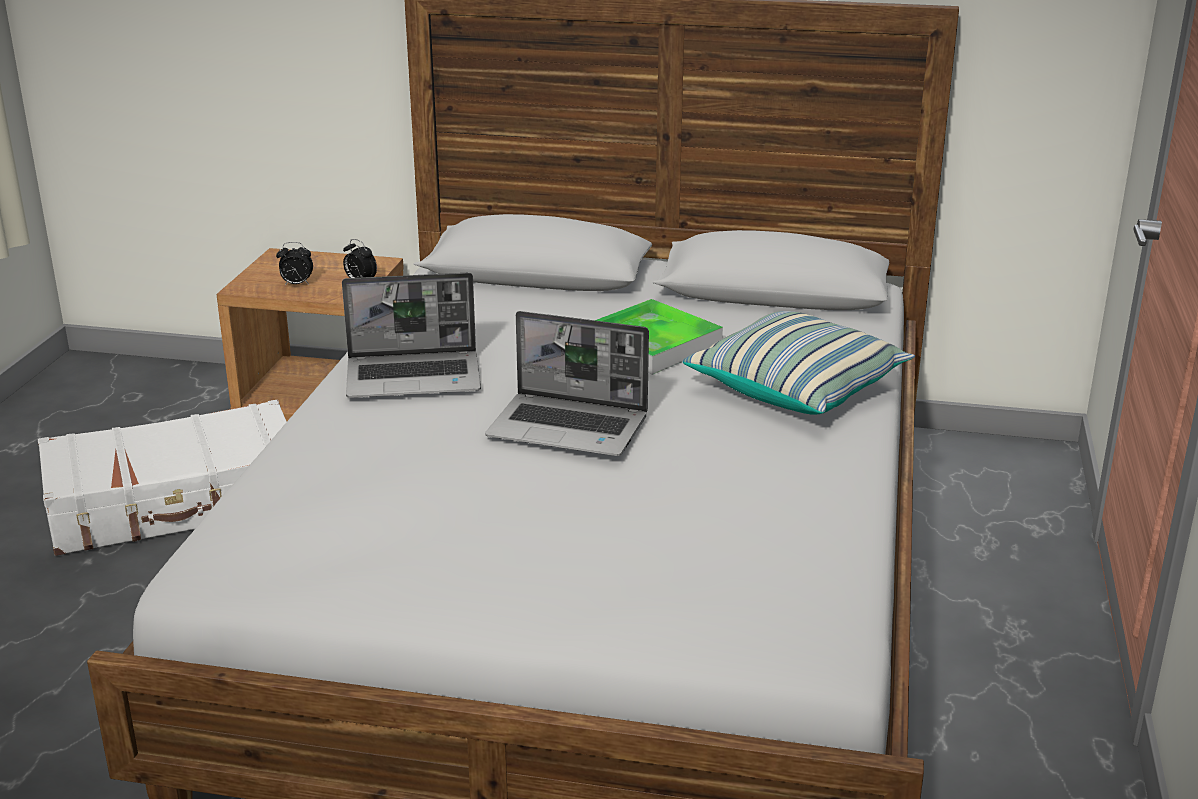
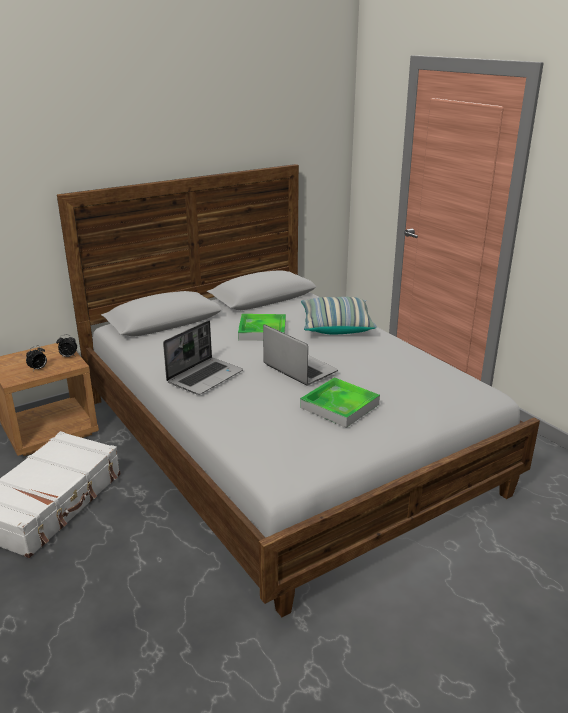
camera: 45 degrees left, 0 degrees up
laptop [485,311,649,456] -> laptop turned 105 degrees counterclockwise [263,324,338,385]
none -> tray [300,377,380,428]

